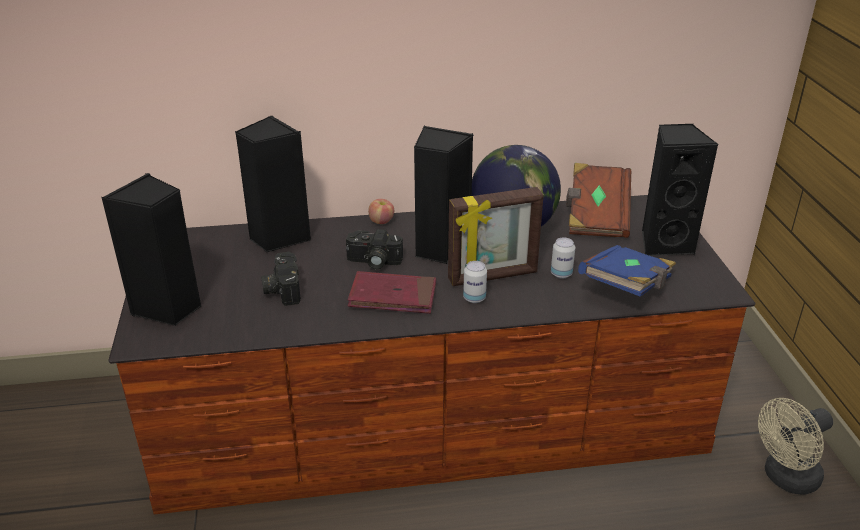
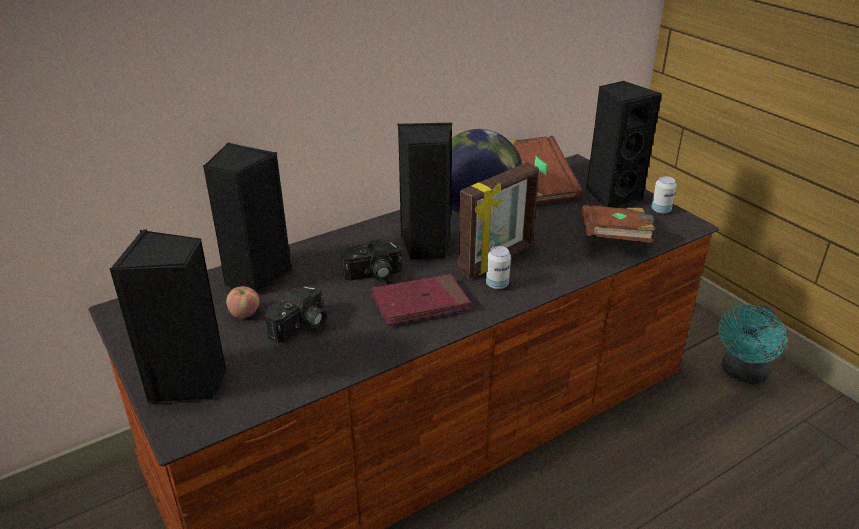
camera: 25 degrees left, 0 degrees up
camera [261,252,301,306] -> camera turned 105 degrees counterclockwise [265,285,327,343]
apple [368,199,394,224] -> apple moved to [226,286,259,318]
can [551,237,575,278] -> can moved to [651,176,676,214]
blue book [578,245,676,297] -> brown book [582,205,655,243]
beige fan [758,398,833,495] -> turquoise fan [719,304,787,384]

